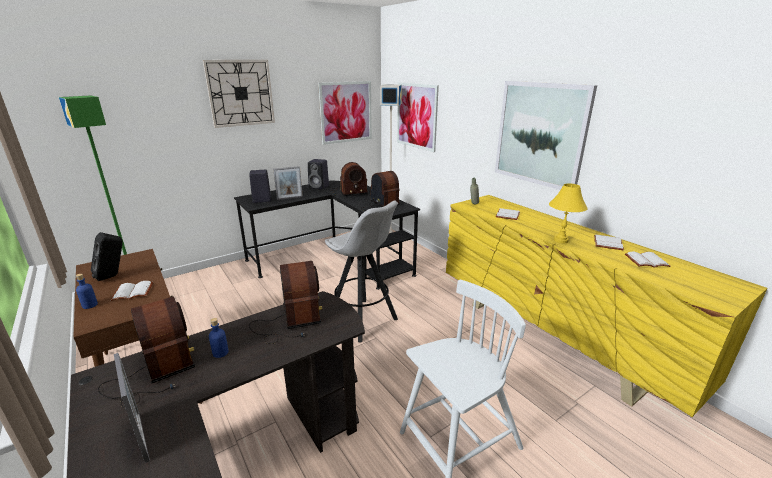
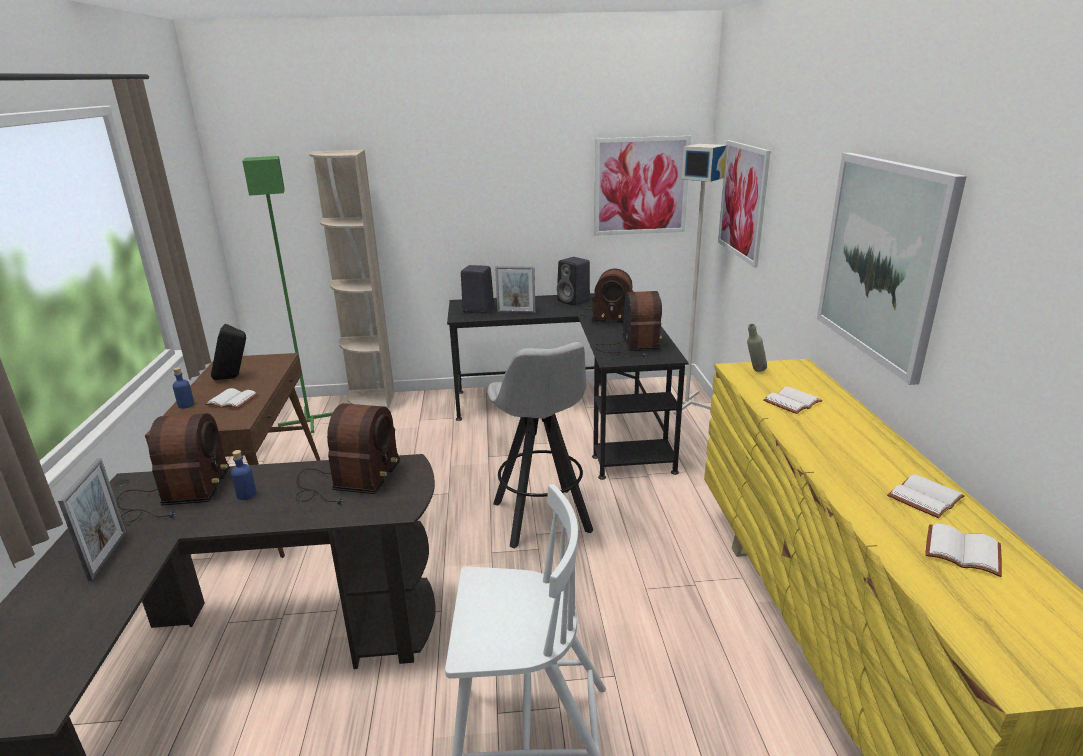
camera: 30 degrees right, 0 degrees up
wall clock [203,60,275,128] -> none
yellow table lamp [549,183,588,243] -> none
none -> beige bookcase [309,150,394,408]

